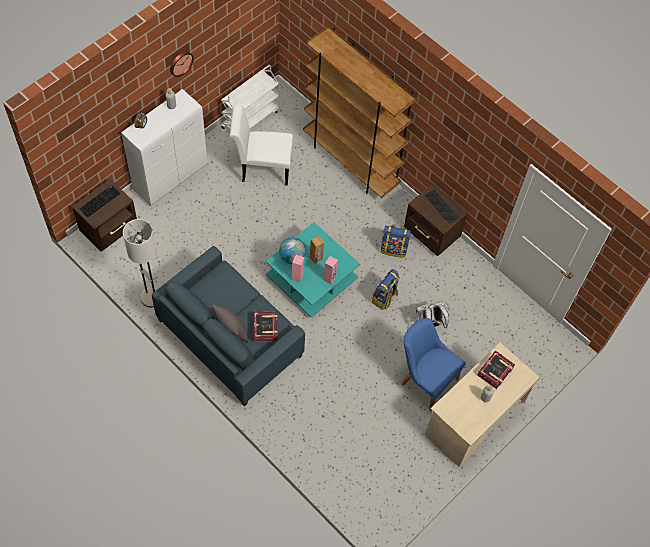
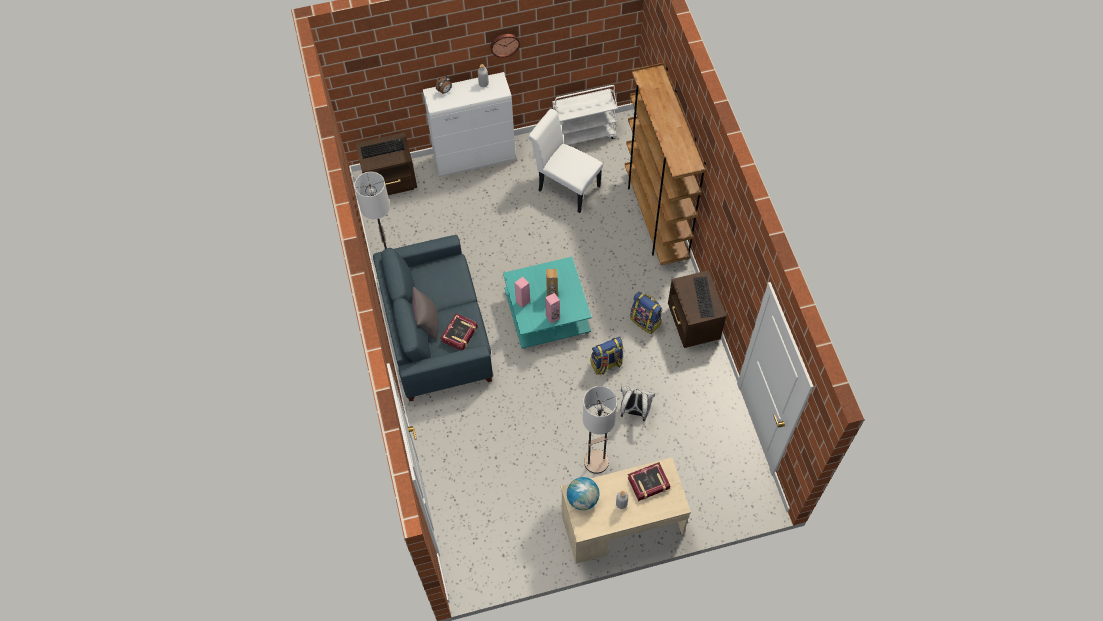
camera: 35 degrees right, 0 degrees up
globe [279,238,306,264] -> globe moved to [567,477,600,510]
blue chair [402,318,466,411] -> floor lamp [583,386,617,474]

